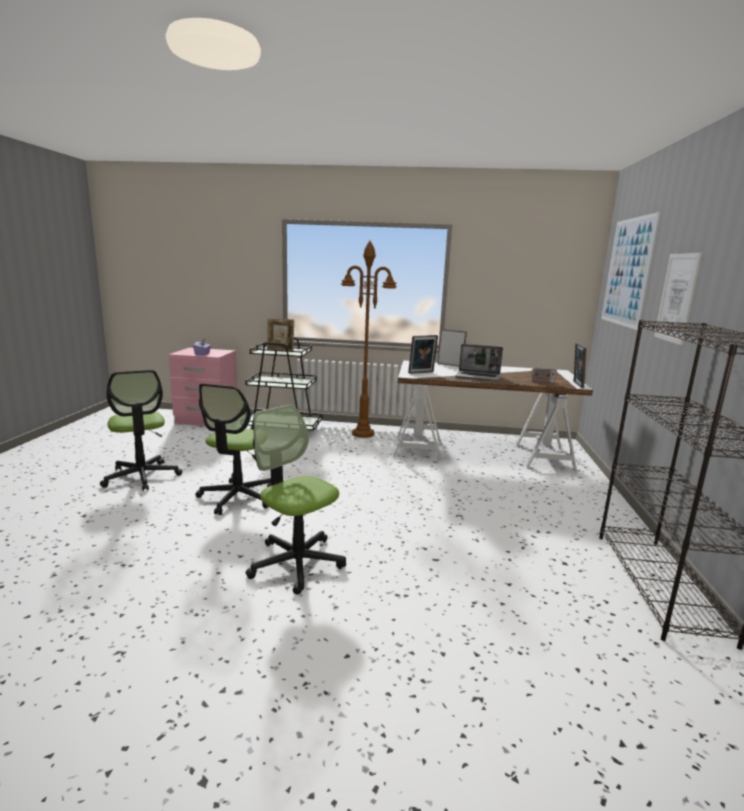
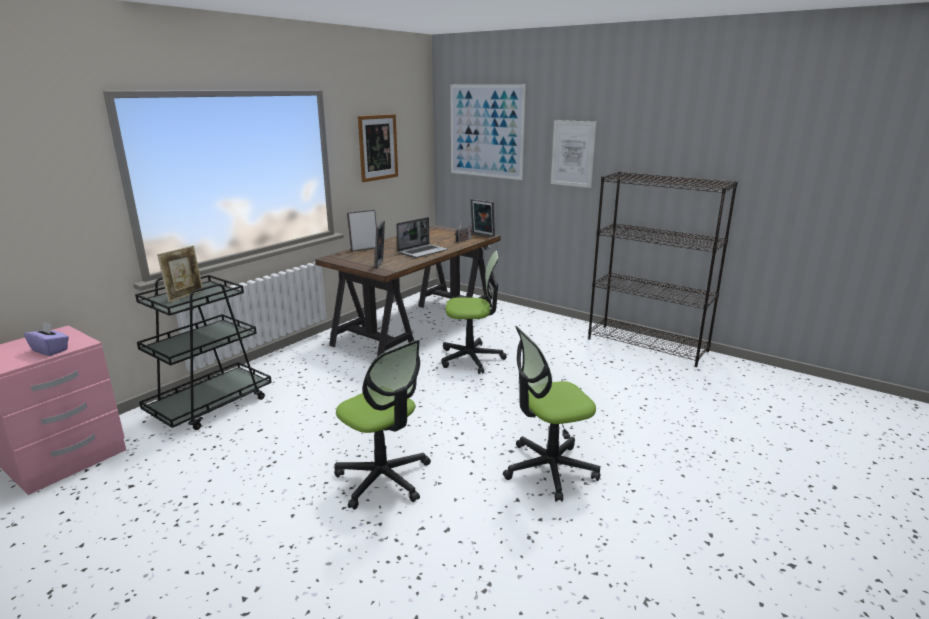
camera: 60 degrees left, 5 degrees up
office chair [100,370,182,491] -> office chair moved to [441,250,507,374]
brown floor lamp [341,241,397,438] -> none
white desk [393,360,593,472] -> brown desk [315,225,500,357]
none -> picture [358,114,398,182]

